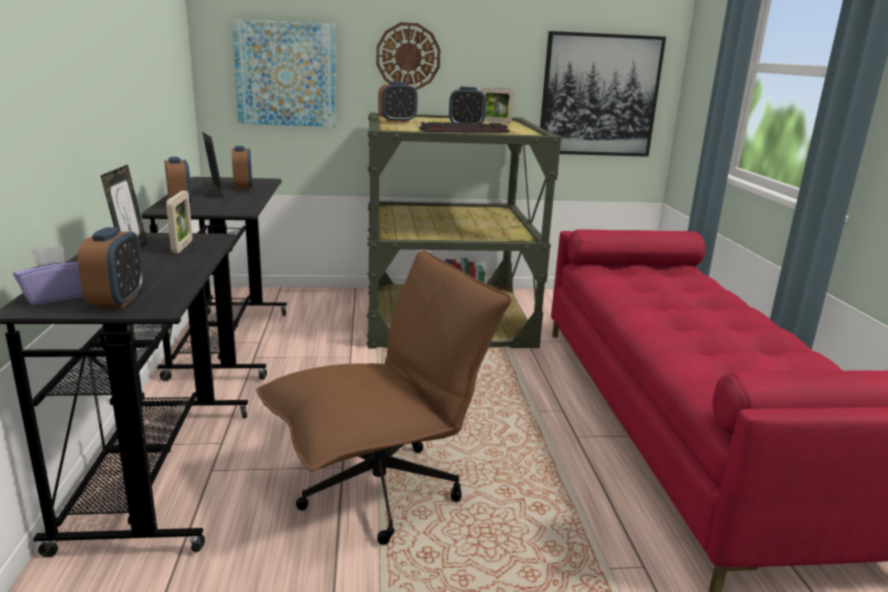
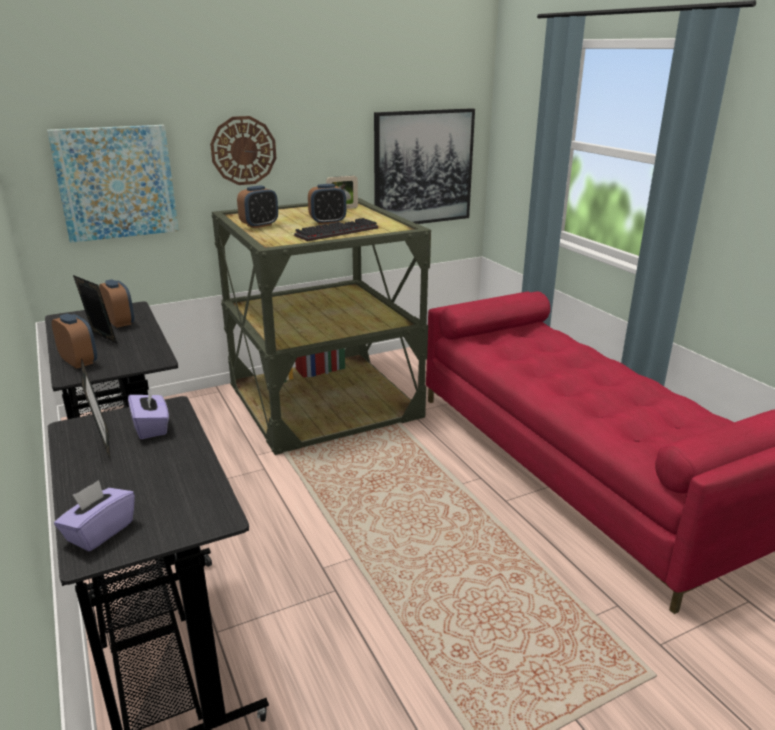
camera: 20 degrees left, 5 degrees up
alarm clock [78,227,143,308] -> none
picture frame [166,191,193,253] -> purple tissue box [128,388,169,439]
brown office chair [256,250,511,545] -> none

